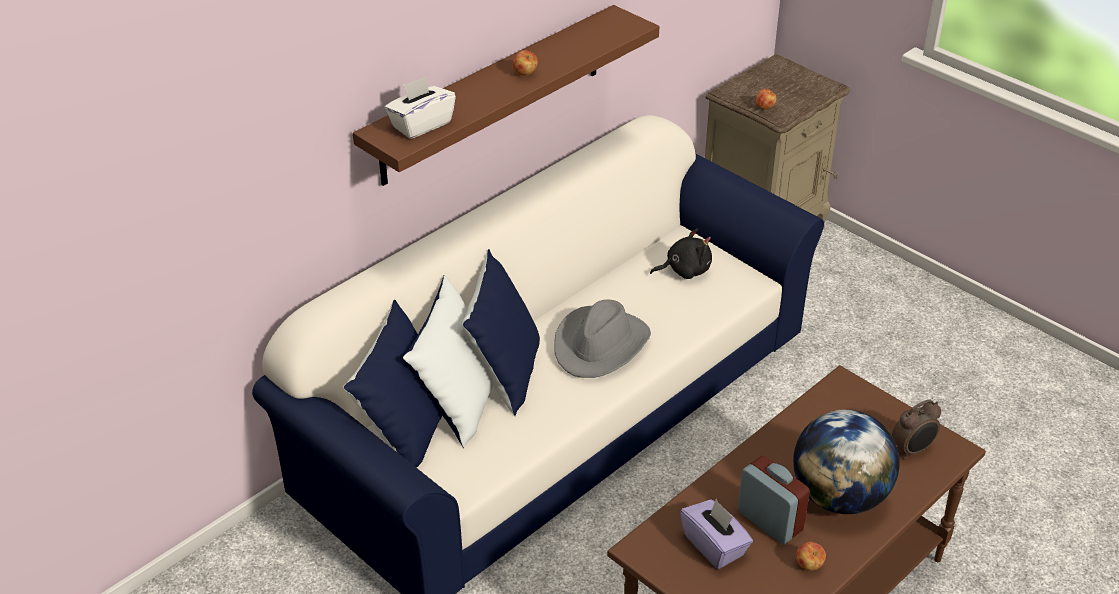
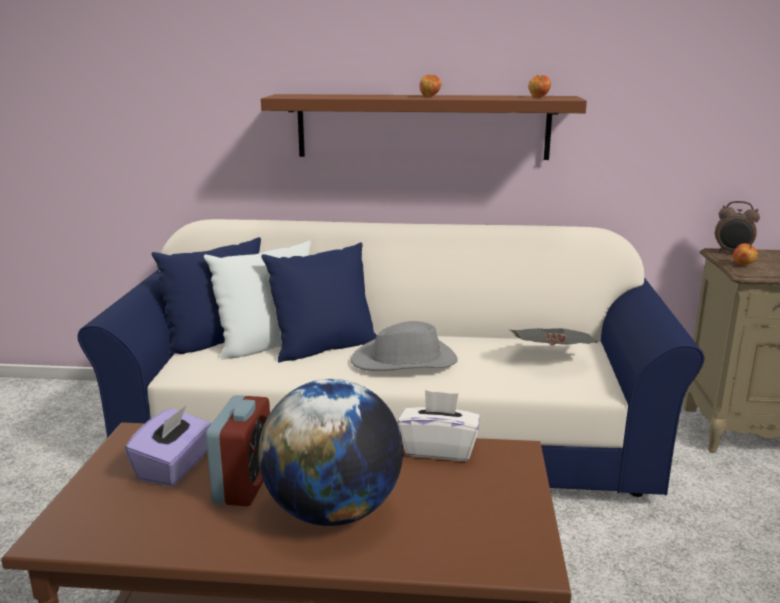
camera: 50 degrees right, 20 degrees down
white tissue box [384,76,456,139] -> white tissue box moved to [398,390,480,461]
black plush toy [650,229,712,279] -> newspaper [510,328,598,345]
apple [796,542,826,571] -> apple moved to [529,75,551,98]
alarm clock [892,400,941,459] -> alarm clock moved to [715,201,760,253]

